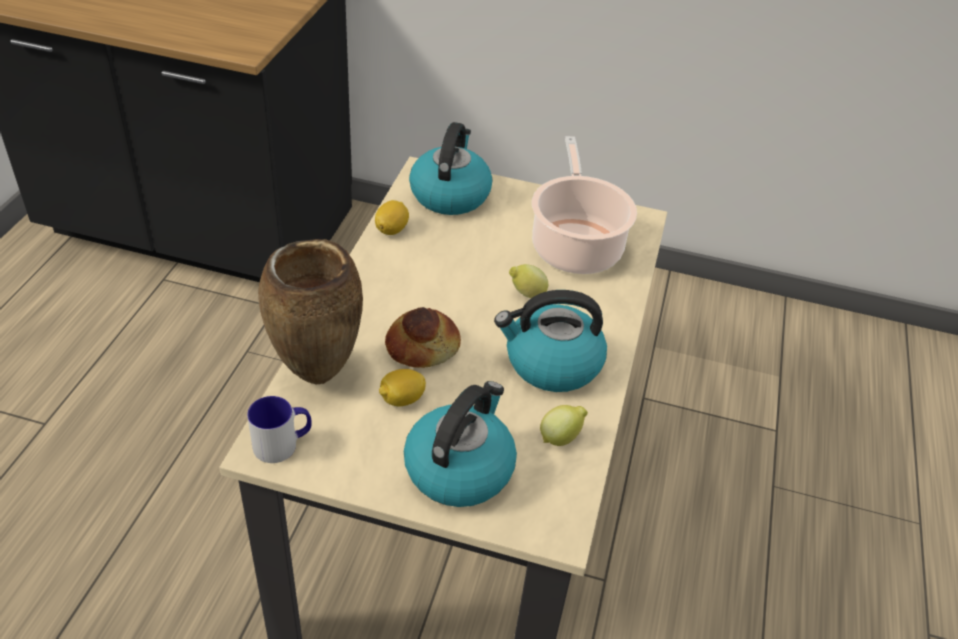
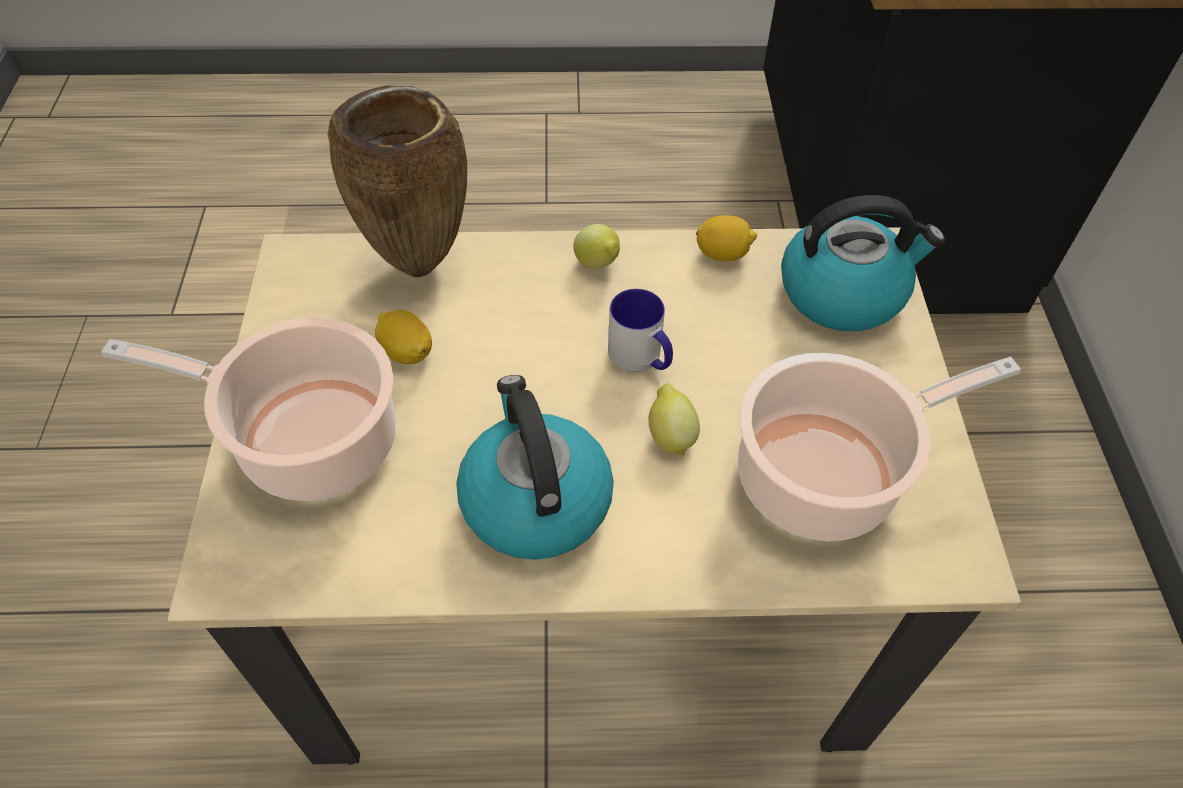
camera: 75 degrees right, 10 degrees up
mug [247,396,312,463] -> mug moved to [608,289,673,372]
bread [385,307,461,368] -> none
kettle [404,381,517,507] -> cooking pot [101,318,396,501]
lemon [540,405,588,446] -> lemon moved to [573,224,620,269]

